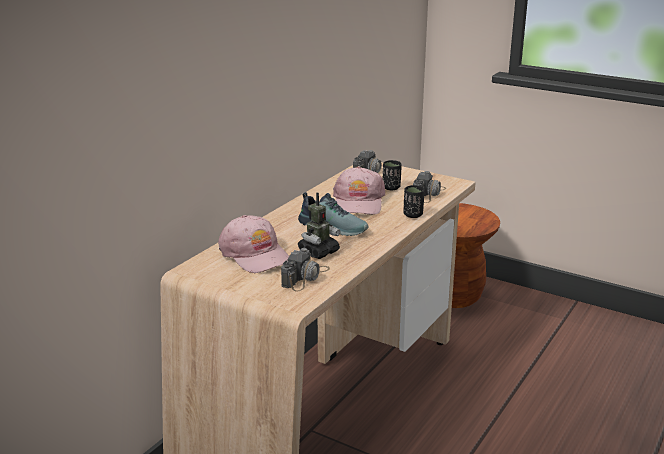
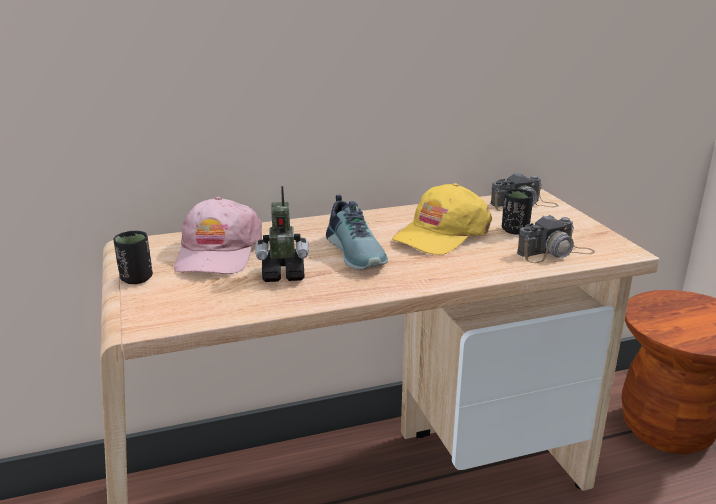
camera: 40 degrees right, 0 degrees up
camera [281,248,330,291] -> none
pink cap [333,166,385,215] -> yellow cap [392,183,492,255]
black cup [403,185,424,218] -> black cup moved to [114,231,153,284]

